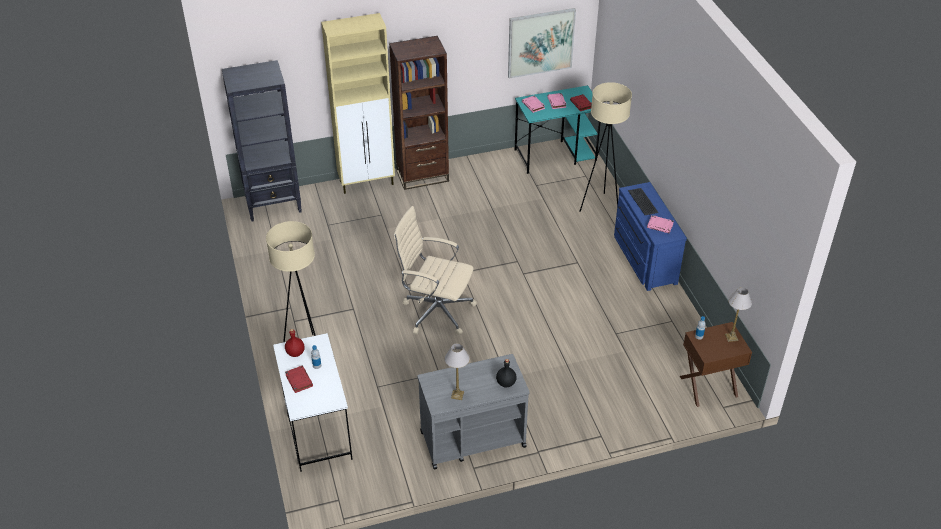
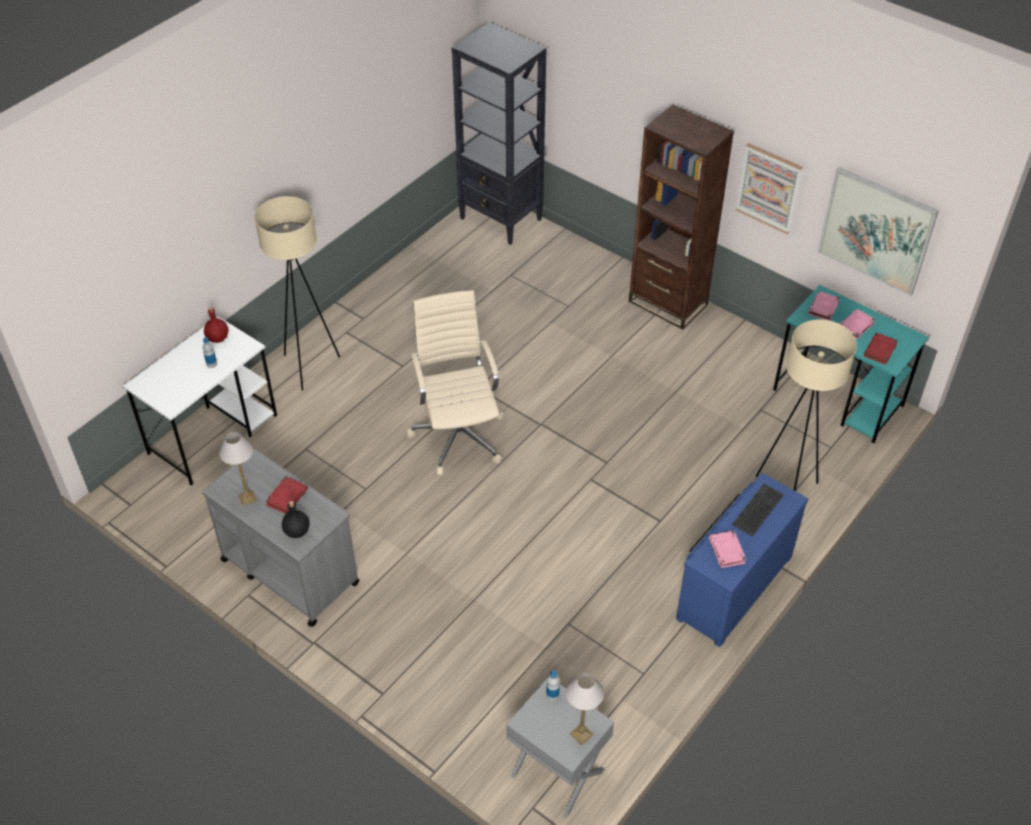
camera: 55 degrees right, 5 degrees up
red book [285,366,313,393] -> red book moved to [265,476,308,514]
beige cabinet [321,13,395,194] -> none
brown nightstand [680,322,752,407] -> grey nightstand [506,678,614,818]
none -> picture [736,143,802,234]

